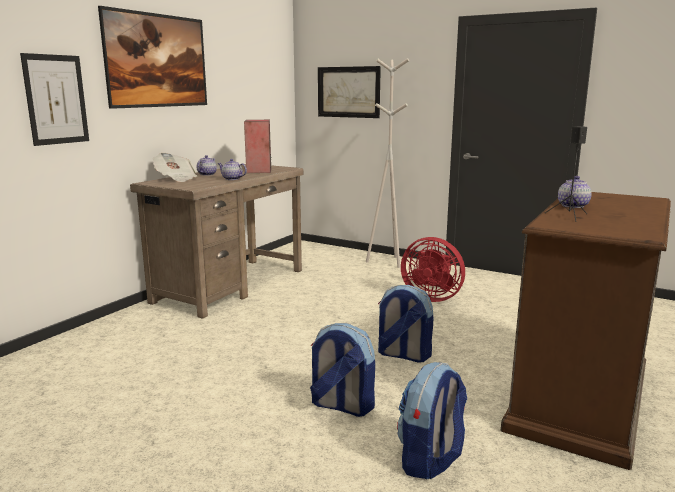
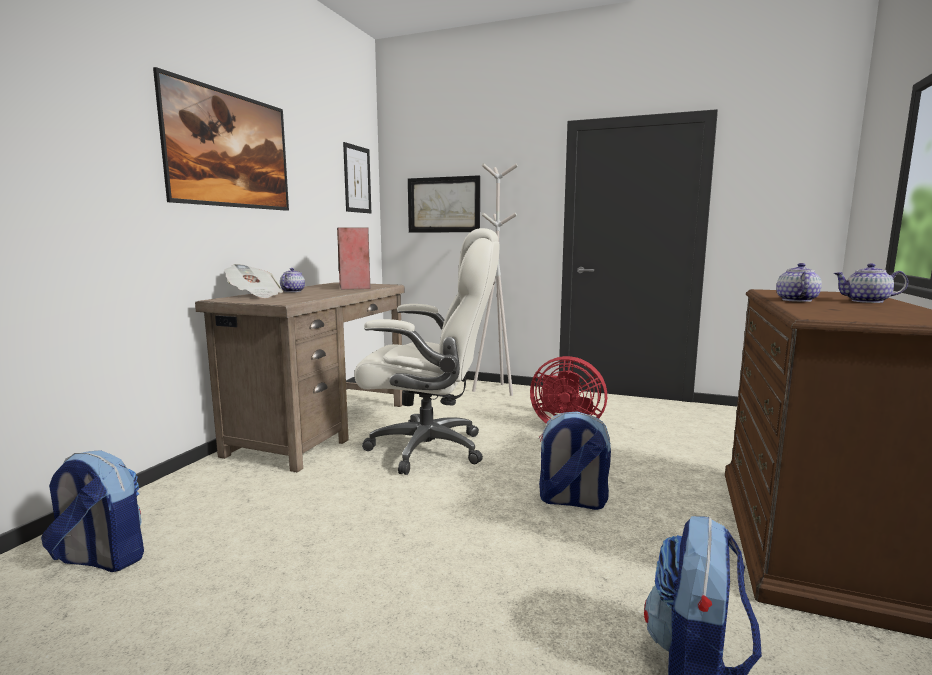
camera: 10 degrees left, 5 degrees down
picture [20,53,89,146] -> picture moved to [343,142,371,213]
teapot [218,159,247,180] -> teapot moved to [833,263,908,303]
backpack [310,323,375,417] -> backpack moved to [41,450,144,572]
black speaker [545,126,587,222] -> none
none -> white office chair [355,228,500,475]

